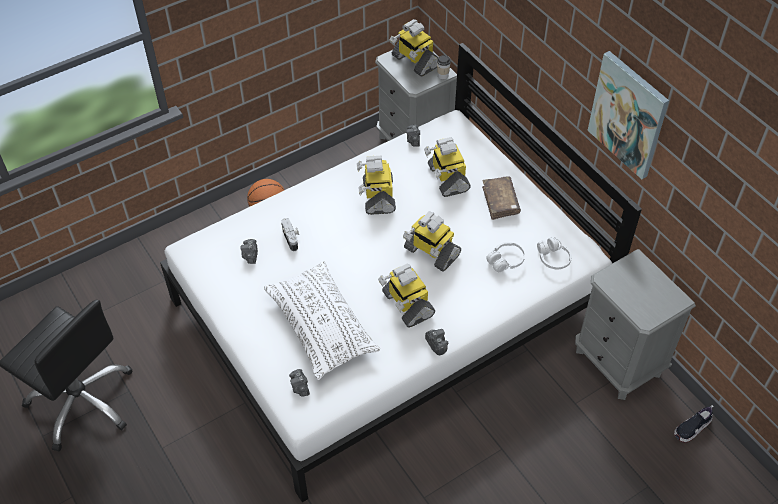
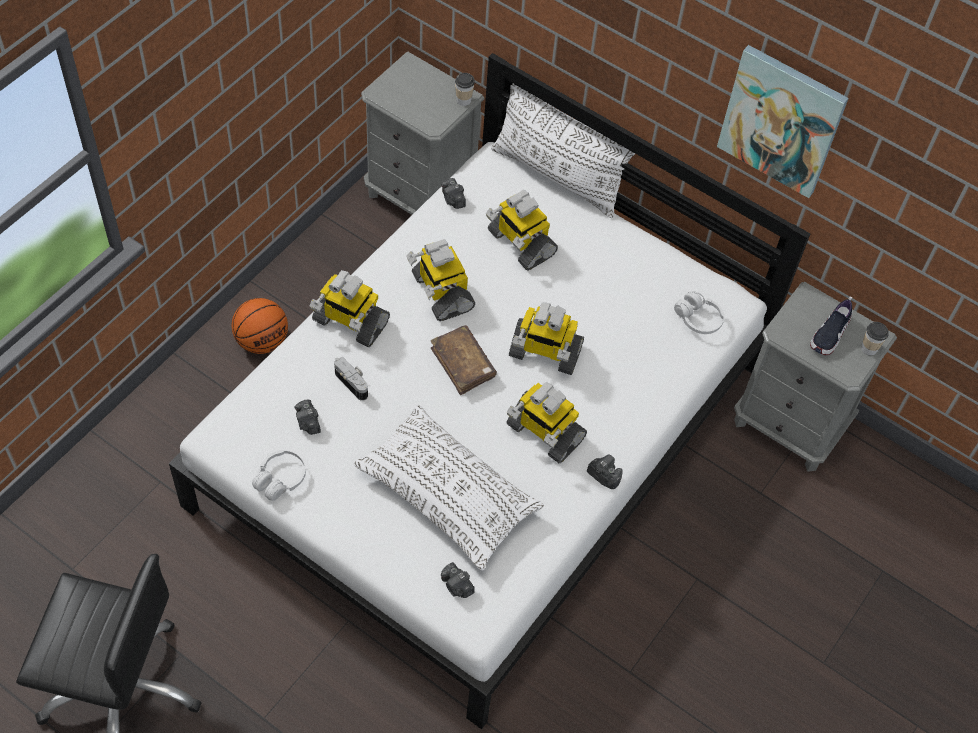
camera: 25 degrees left, 5 degrees up
toy robot [389,19,438,77] -> toy robot moved to [310,270,390,347]
brown book [482,176,521,220] -> brown book moved to [431,325,497,395]
white headphones [486,242,525,272] -> white headphones moved to [252,450,306,501]
shoe [674,405,714,443] -> shoe moved to [810,296,852,355]
none -> white pillow [491,83,635,218]
none -> cup [861,322,889,355]

